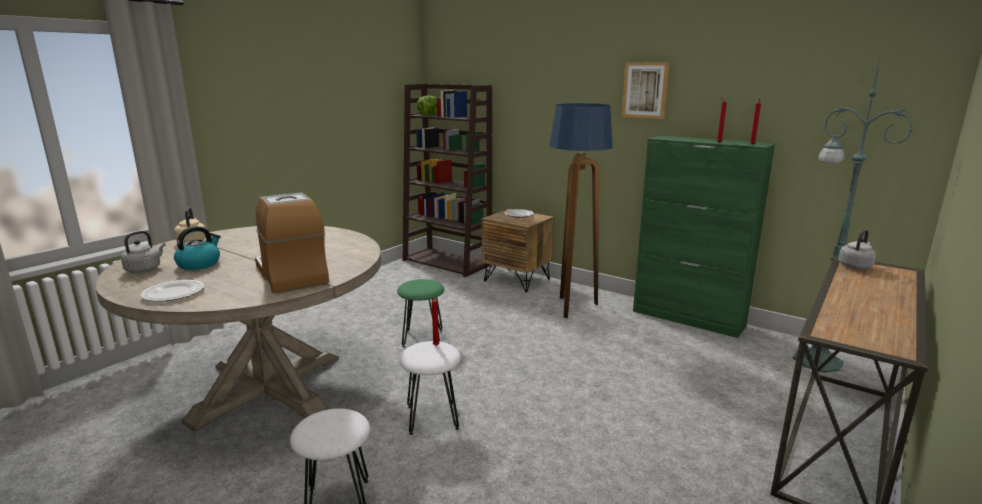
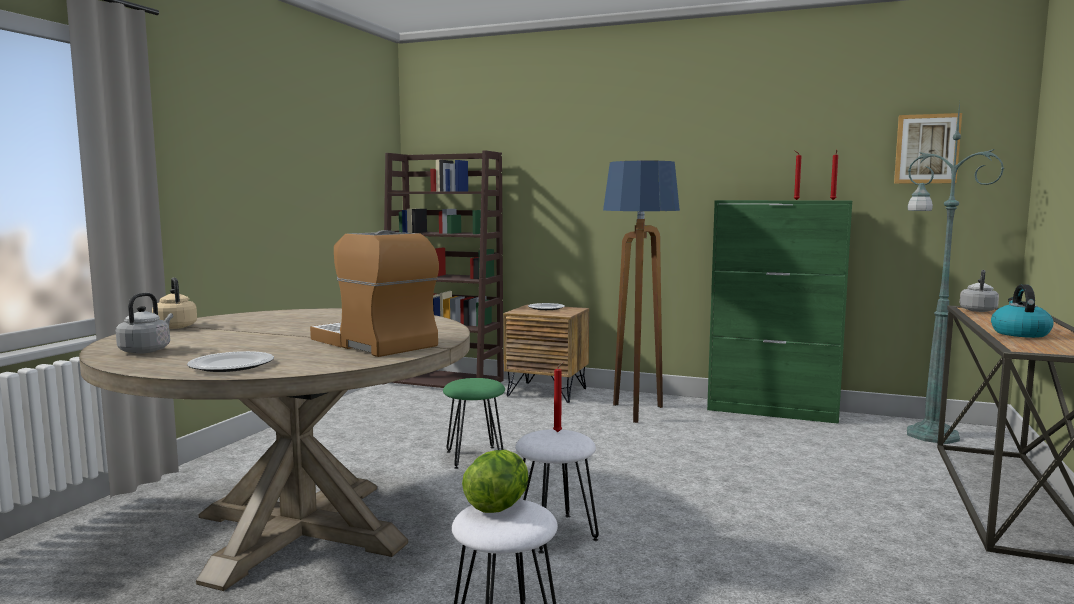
camera: 15 degrees left, 10 degrees down
kettle [174,226,221,270] -> kettle moved to [991,284,1054,338]
lettuce [417,95,437,116] -> lettuce moved to [462,450,529,513]
picture [622,62,670,119] -> picture moved to [894,113,962,183]

